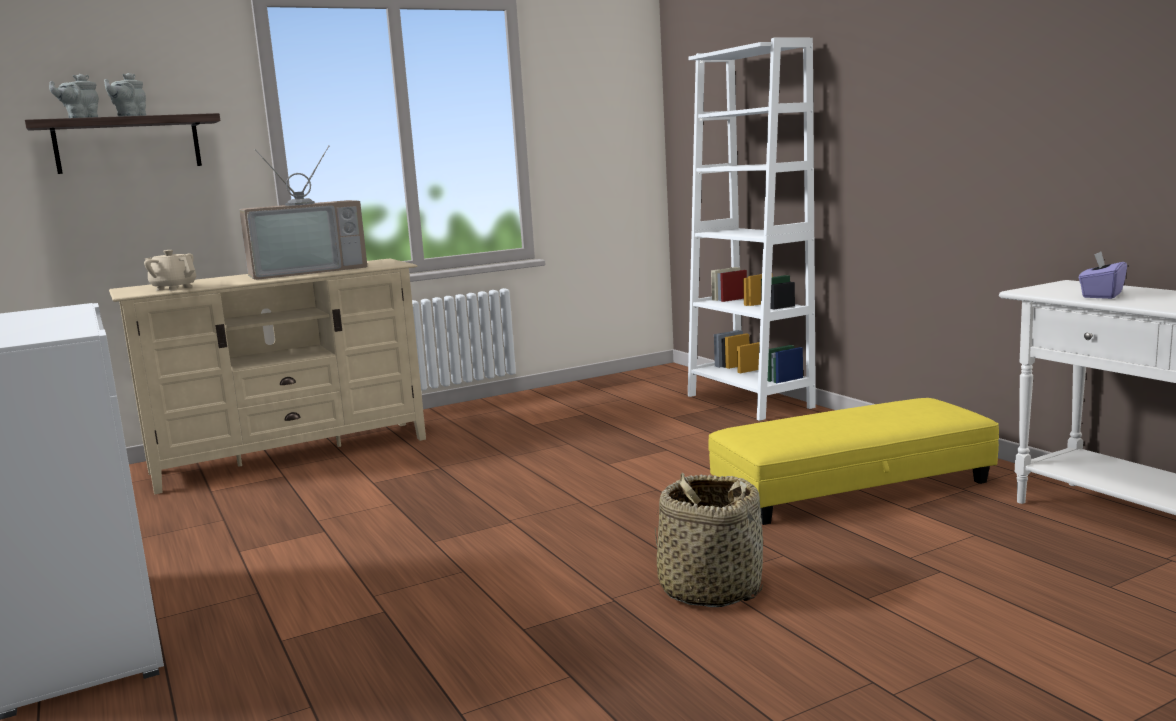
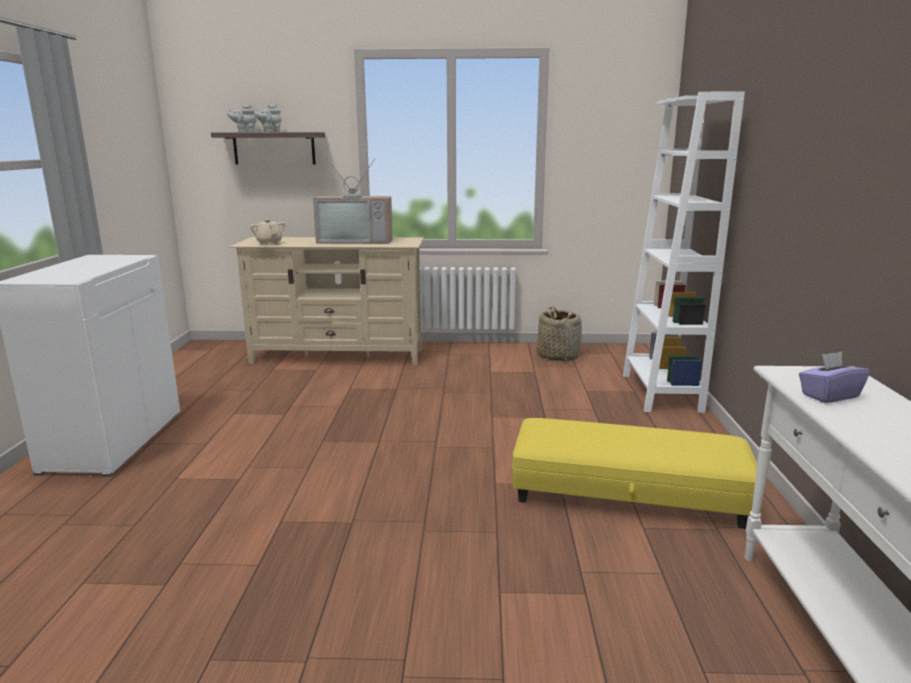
camera: 30 degrees right, 5 degrees up
basket [655,473,763,607] -> basket moved to [536,306,582,361]

